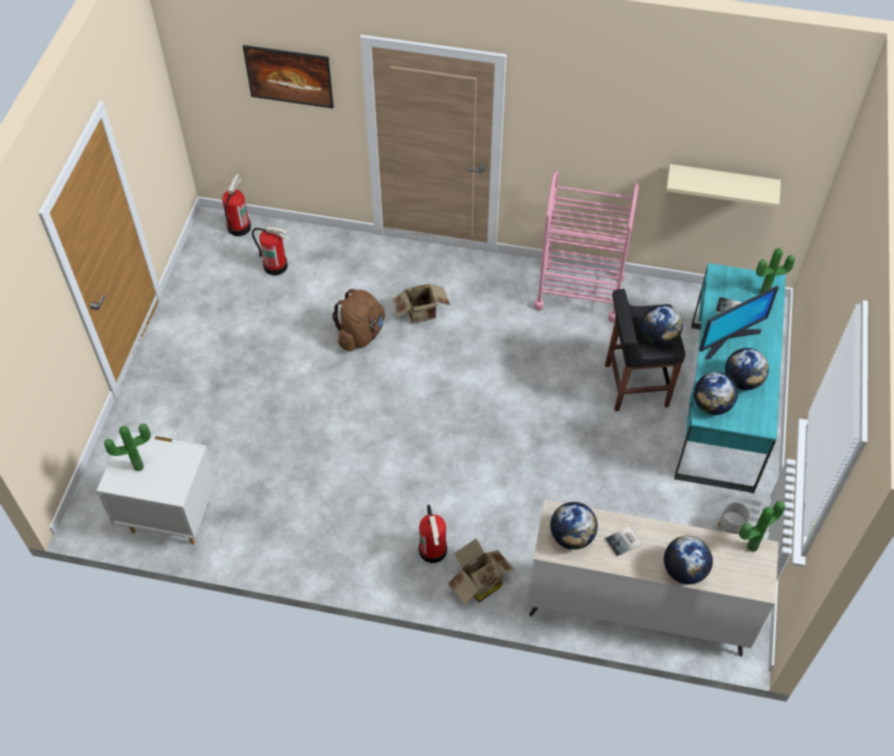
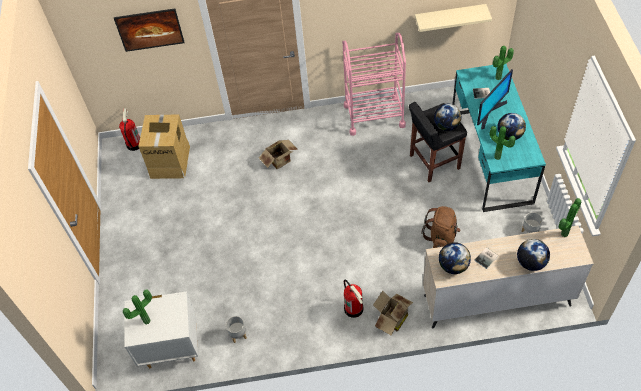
camera: 15 degrees left, 0 degrees up
fire extinguisher [252,226,290,276] -> cardboard box [138,114,190,179]
brown backpack [332,289,385,352] -> brown backpack moved to [421,206,461,248]
globe [694,372,738,415] -> potted plant [490,126,516,160]
none -> grey planter [226,316,247,343]

